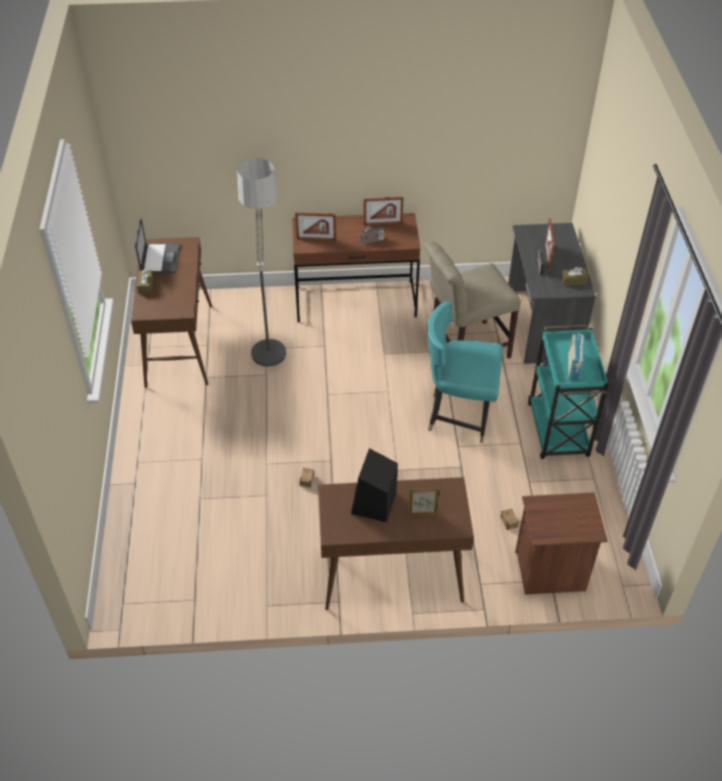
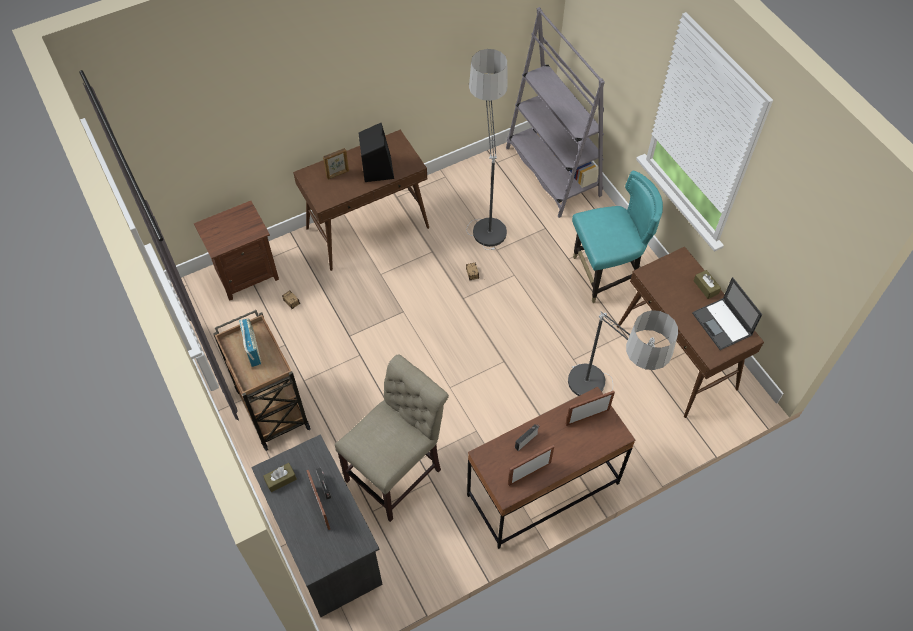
camera: 155 degrees right, 10 degrees up
turquoise chair [427,301,503,443] -> turquoise chair moved to [572,171,663,303]
turquoise cart [528,325,609,459] -> brown cart [213,310,311,451]
none -> floor lamp [466,49,508,250]
none -> grey bookcase [506,7,605,218]

